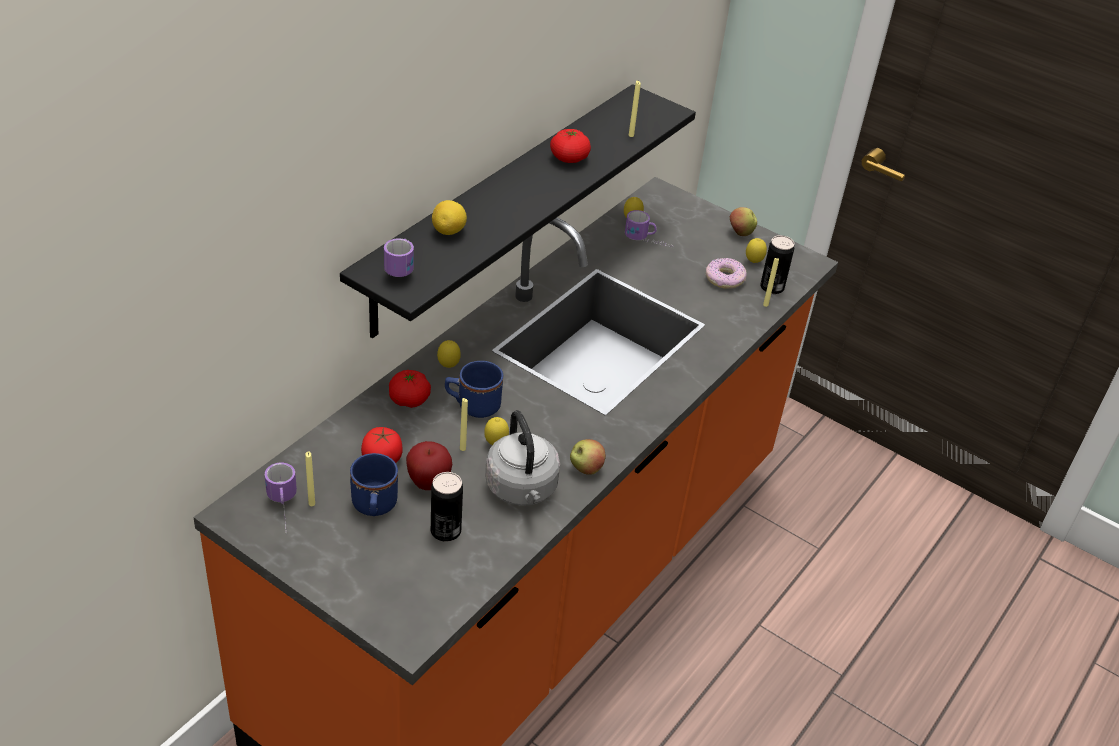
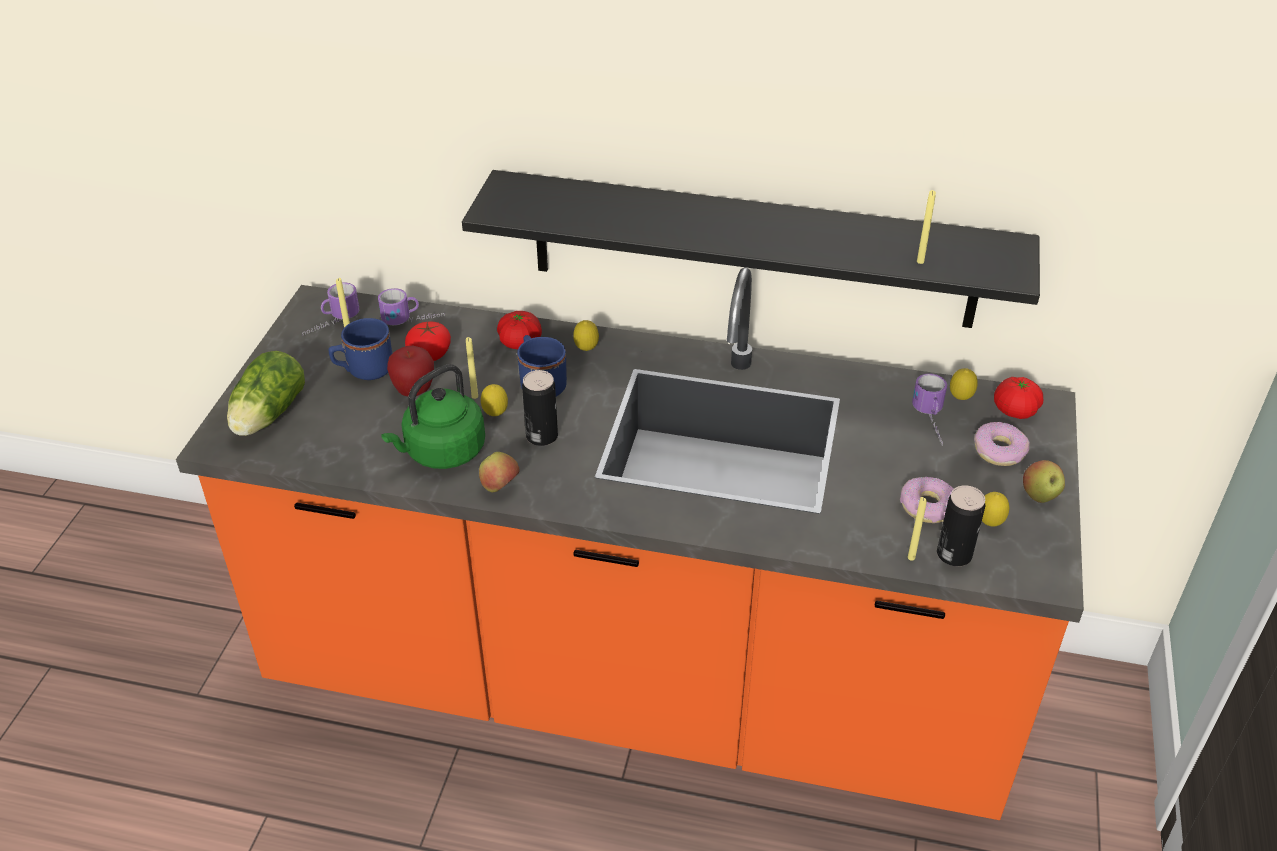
camera: 70 degrees right, 0 degrees up
mug [384,238,414,277] -> mug moved to [378,288,445,325]
can [431,472,463,542] -> can moved to [522,370,558,446]
lemon [432,200,467,235] -> none
grey kettle [485,410,560,506] -> green kettle [381,364,485,469]
tomato [550,129,591,163] -> tomato moved to [994,377,1043,419]
none -> lettuce [227,351,305,436]
none -> donut [974,422,1029,466]

